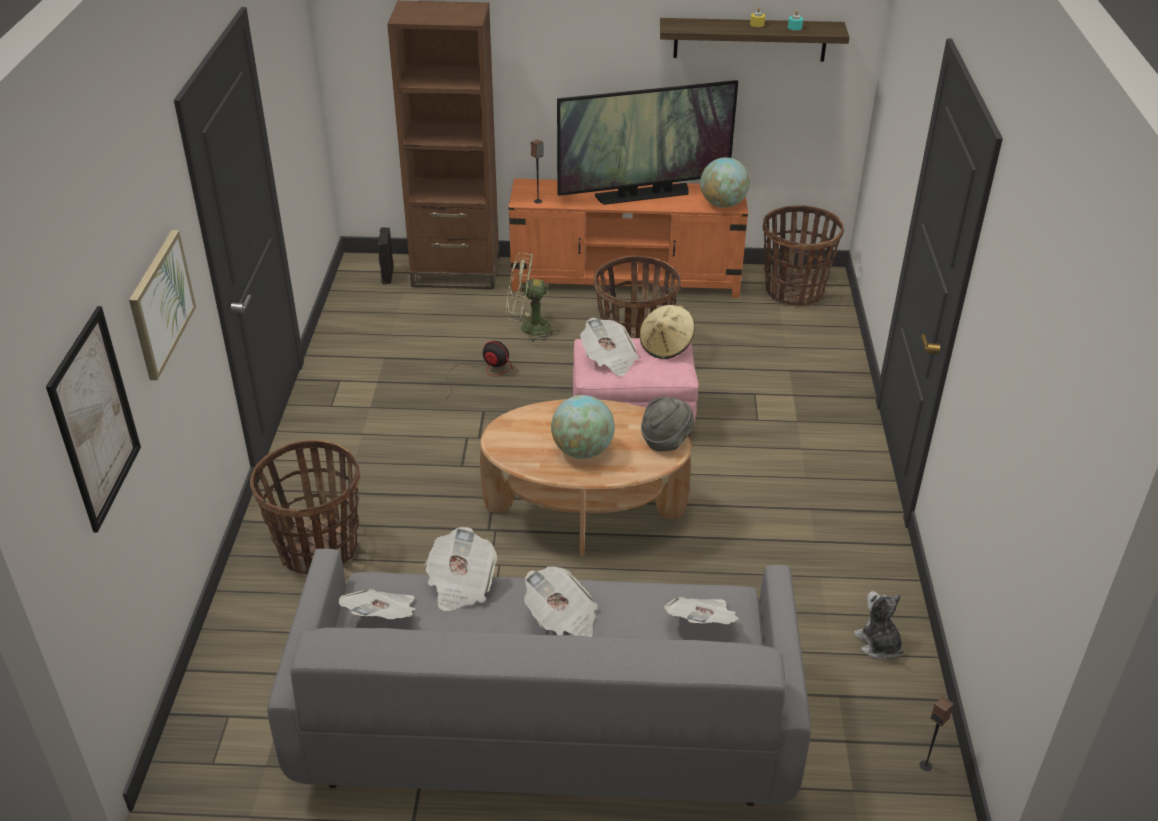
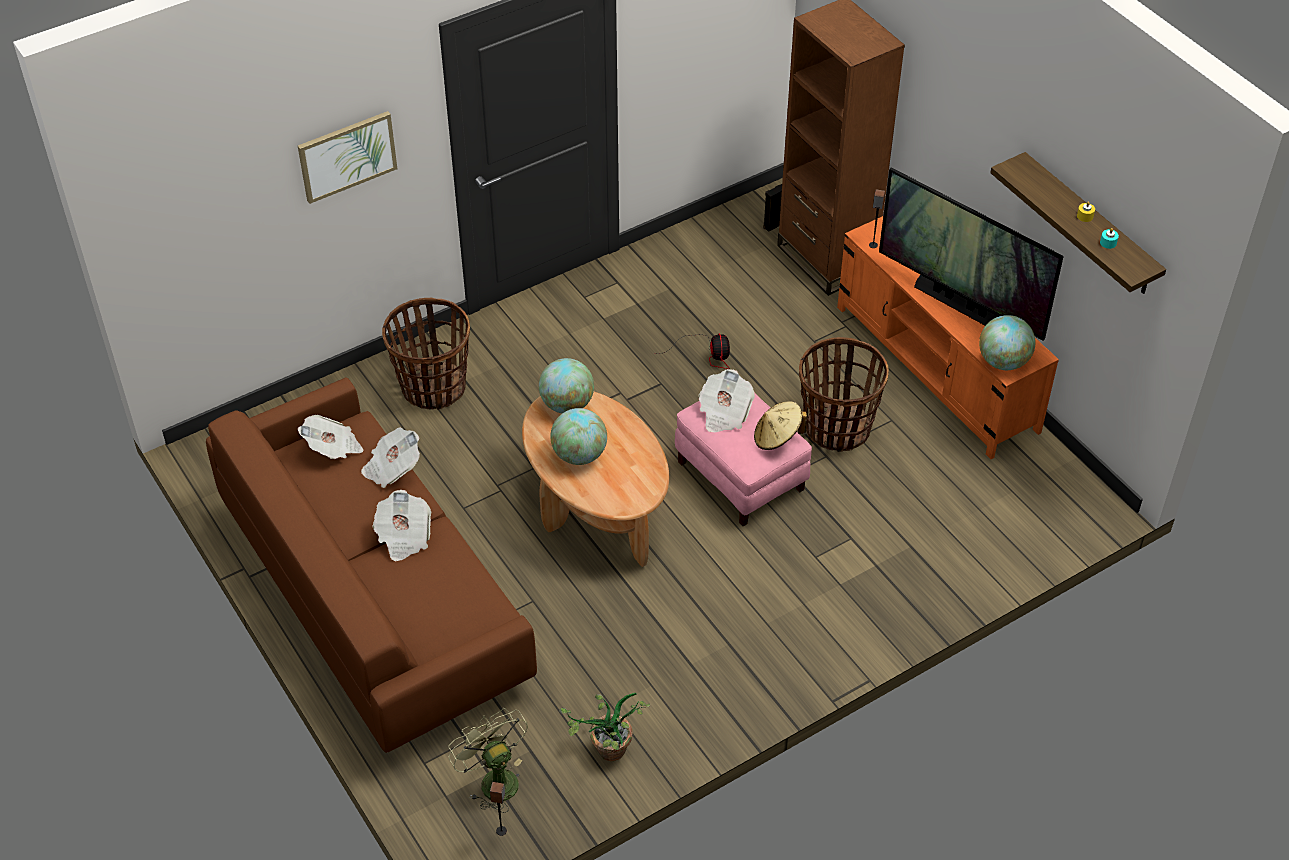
camera: 55 degrees right, 10 degrees up
picture [46,306,141,533] -> none
grey sofa [267,549,811,806] -> brown sofa [206,377,537,753]
green fan [506,253,559,342] -> green fan moved to [448,708,528,813]
grey hat [641,397,694,451] -> none
newspaper [664,597,740,624] -> none
basket [763,205,844,306] -> none
plush toy [854,591,904,659] -> potted plant [559,693,650,762]
none -> globe [539,358,594,413]

